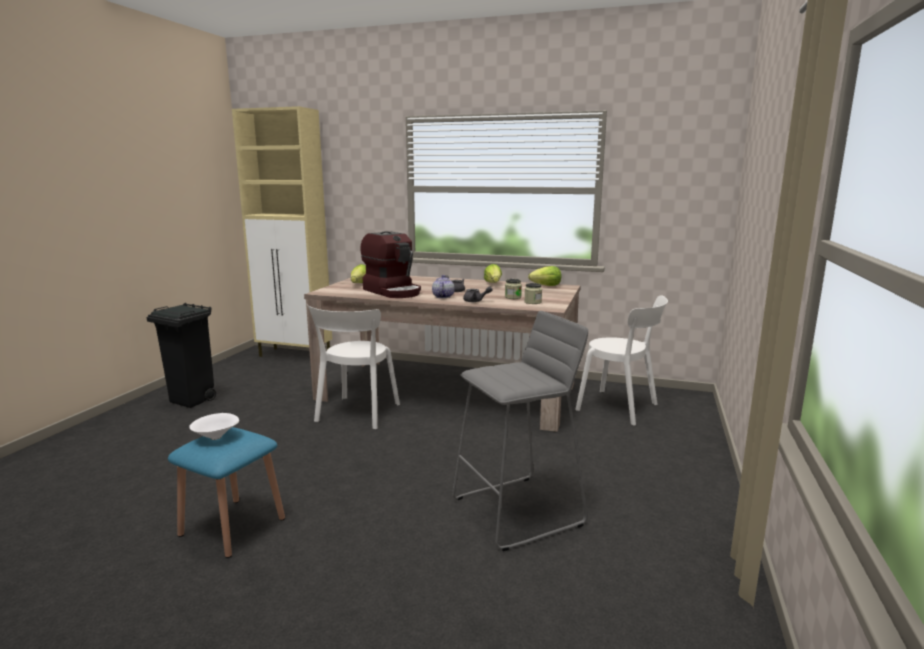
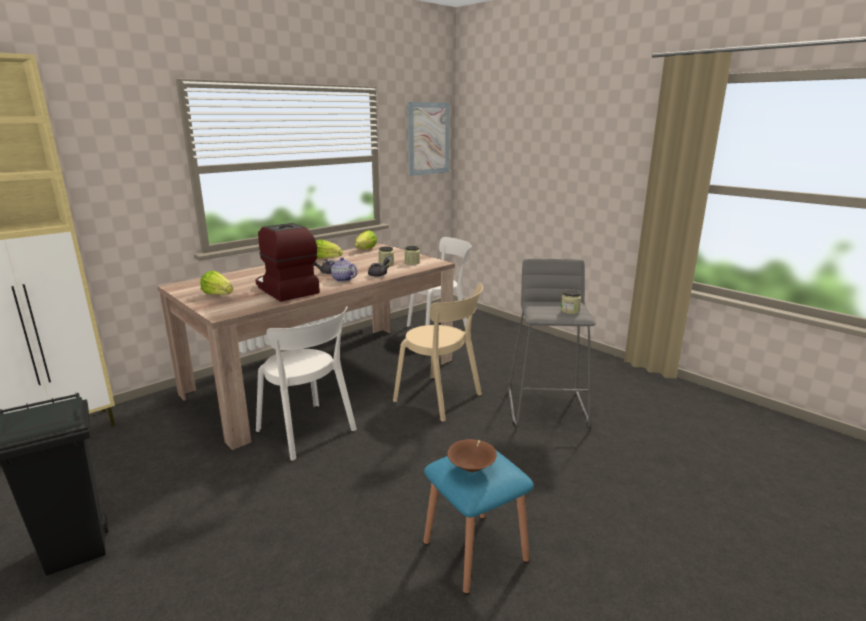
camera: 60 degrees left, 5 degrees up
white bowl [189,413,239,440] -> brown bowl [447,439,497,472]
coffee machine [360,231,421,298] -> coffee machine turned 120 degrees counterclockwise [256,223,320,302]
none -> beige chair [393,283,483,422]
none -> picture [408,102,450,176]
none -> jar [561,290,581,314]

